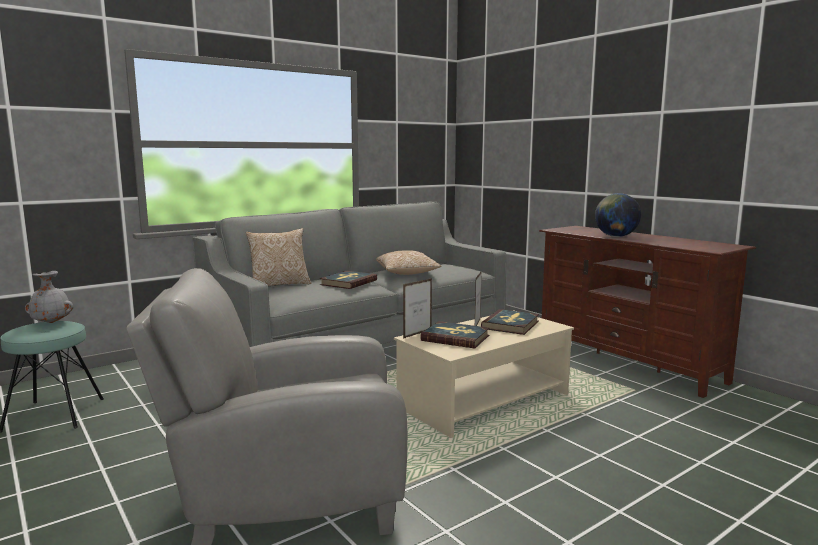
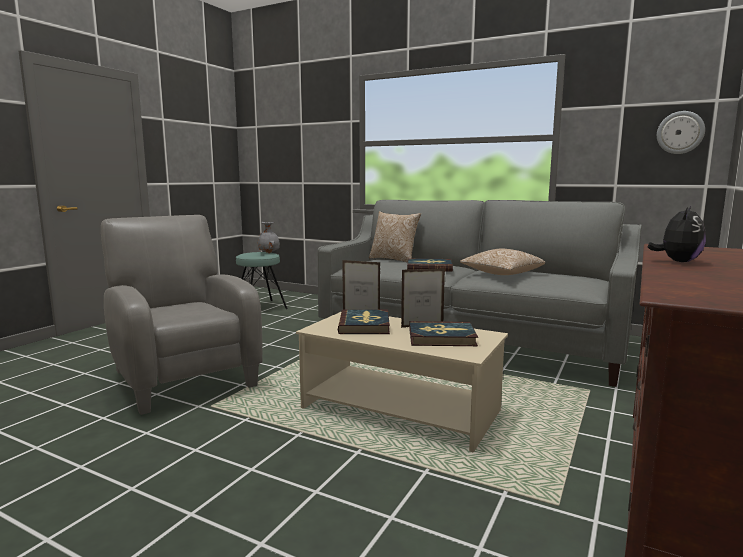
camera: 65 degrees right, 0 degrees up
globe [595,193,641,237] -> plush toy [648,206,706,262]
none -> wall clock [657,111,705,154]

